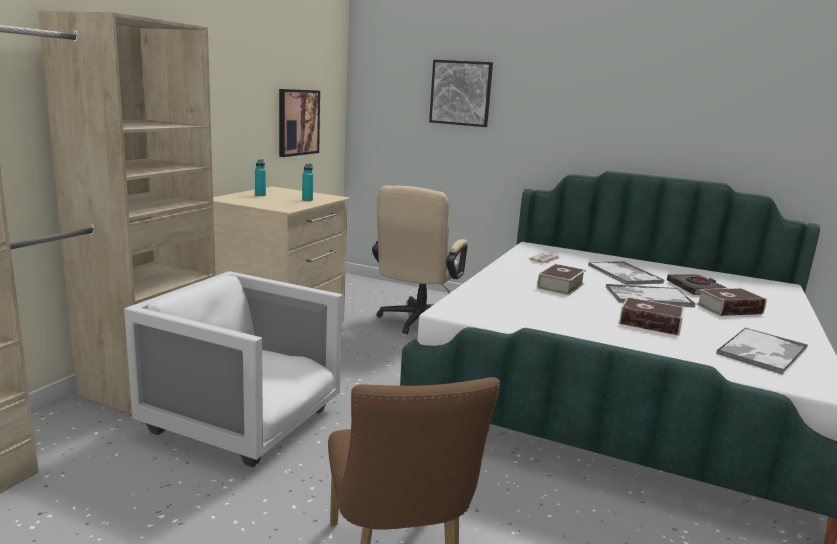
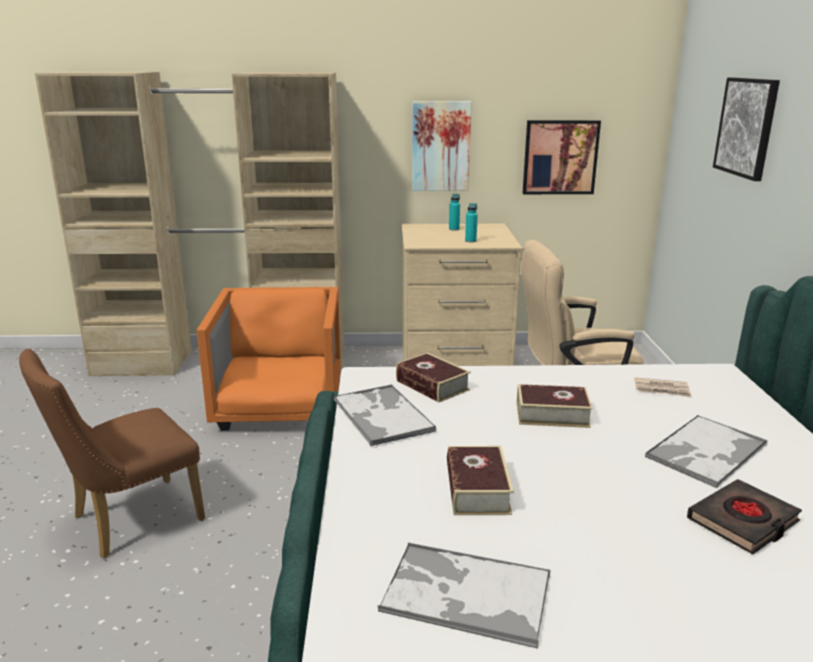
camera: 65 degrees right, 5 degrees up
white armchair [124,271,343,467] -> orange armchair [197,287,341,431]
tray [606,284,696,307] -> tray moved to [333,384,436,447]
book [696,288,767,316] -> book moved to [396,353,471,402]
none -> picture [412,101,472,191]

